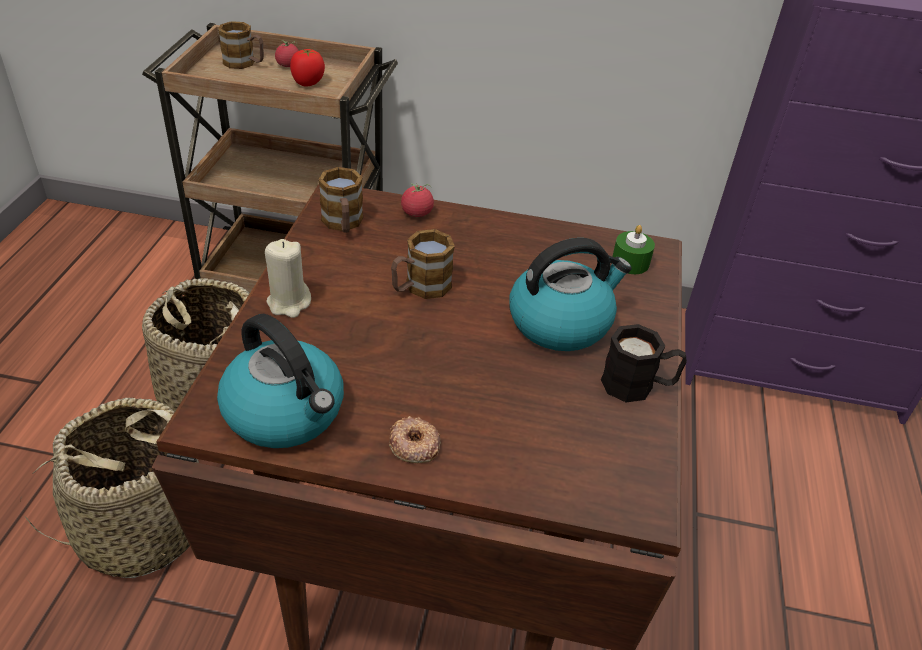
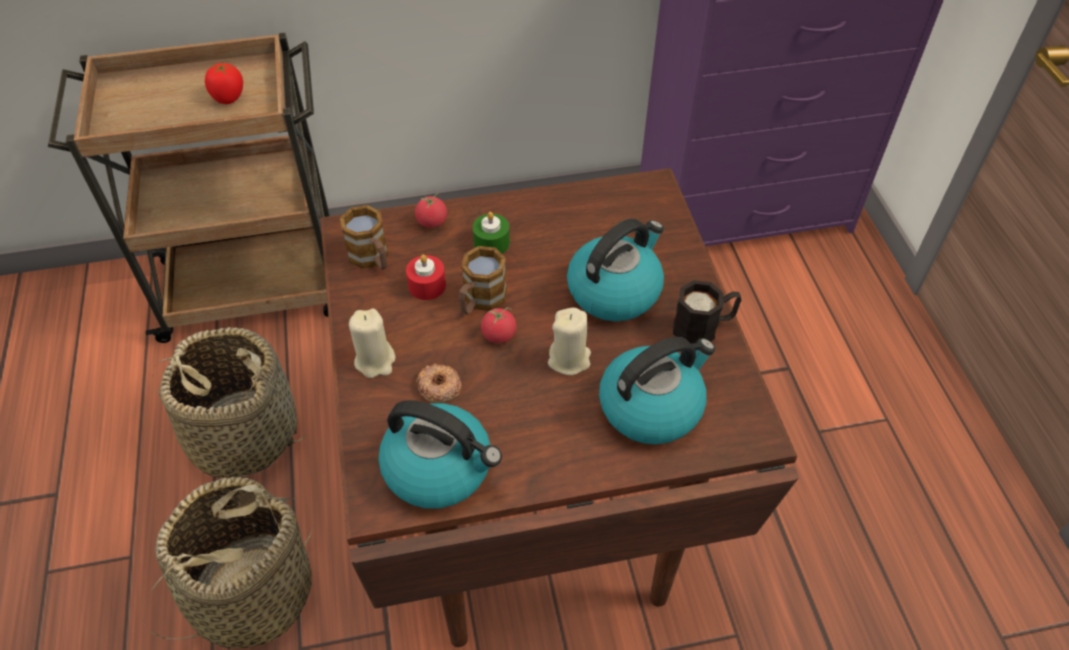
camera: 20 degrees left, 10 degrees up
mug [218,21,264,69] -> none
tomato [275,40,299,67] -> tomato moved to [481,308,516,343]
donut [389,416,440,463] -> donut moved to [416,363,462,403]
green candle [612,225,655,274] -> green candle moved to [473,212,510,254]
none -> red candle [406,255,446,300]
none -> beige candle [548,308,591,375]
none -> kettle [599,337,715,444]

